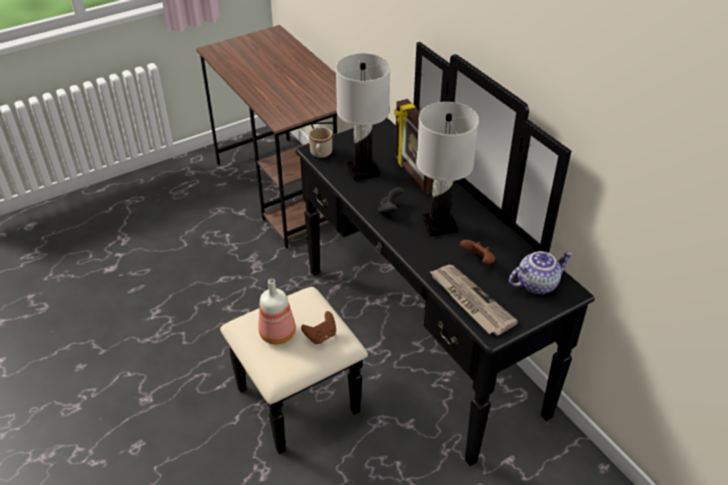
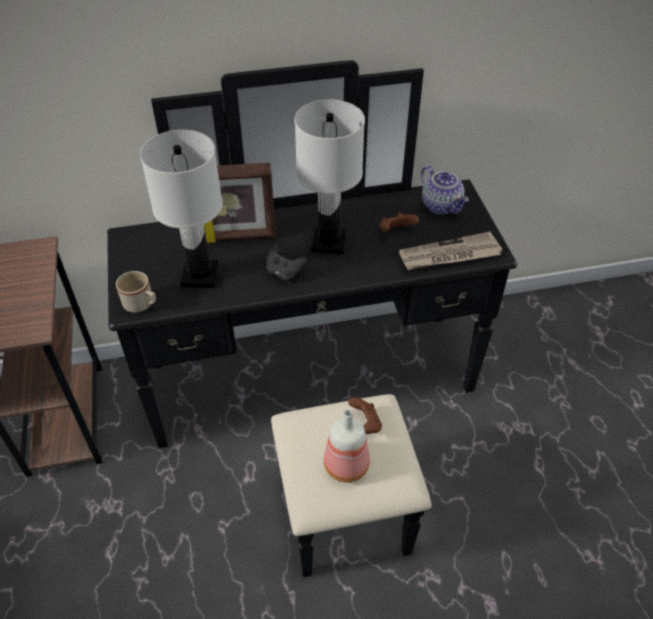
camera: 70 degrees left, 5 degrees up
teapot [509,251,573,294] -> teapot turned 150 degrees clockwise [421,165,469,215]

